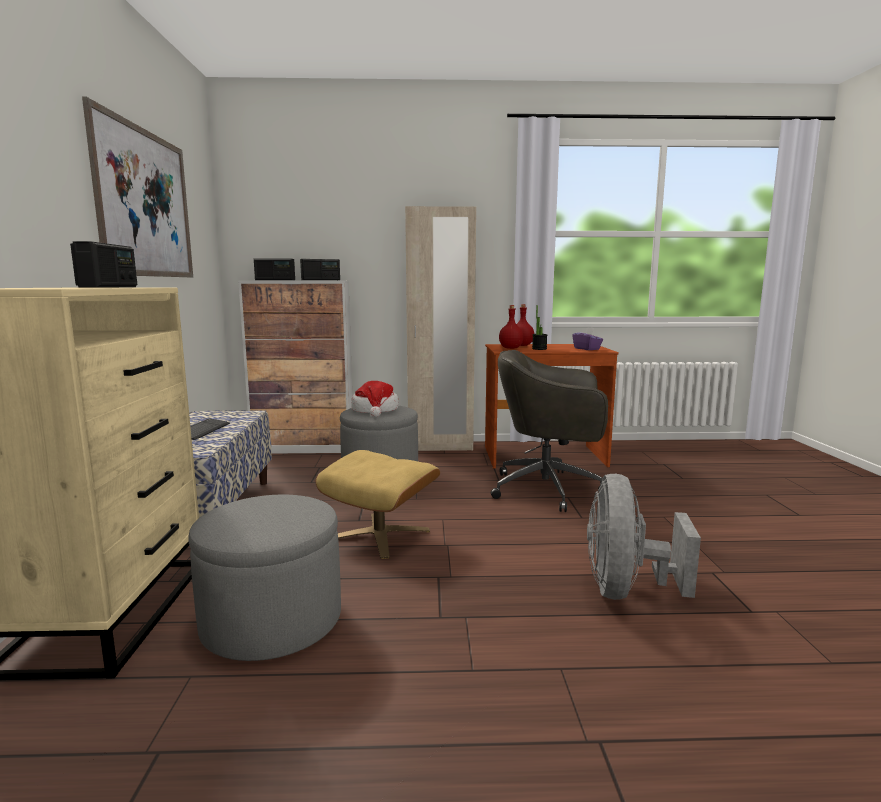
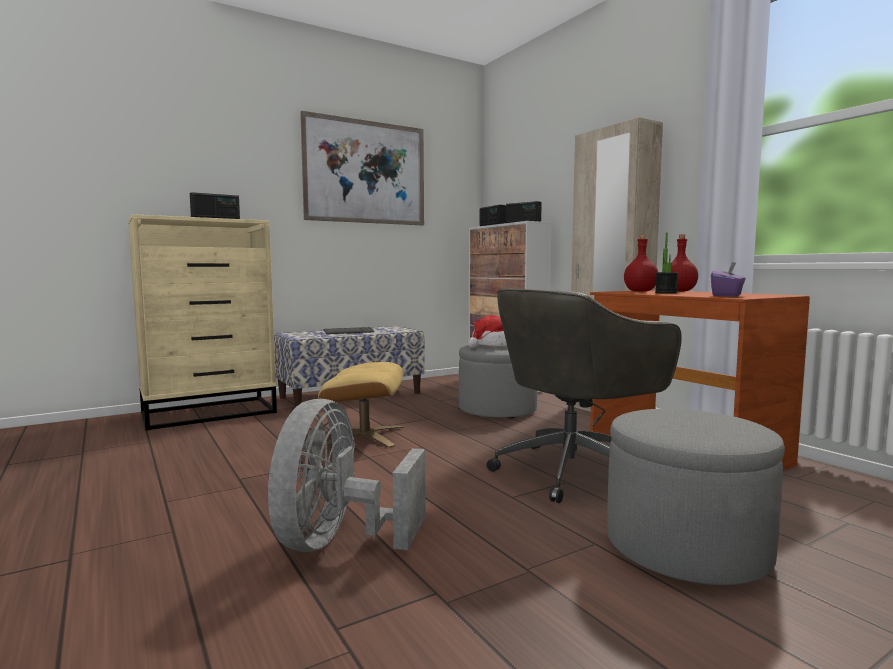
camera: 60 degrees right, 5 degrees down
grey ottoman [188,495,341,661] -> grey ottoman moved to [607,409,785,585]
grey office chair [491,350,608,512] -> grey office chair turned 105 degrees counterclockwise [486,289,682,503]
grey fan [587,474,701,600] -> grey fan turned 60 degrees counterclockwise [268,399,425,552]

